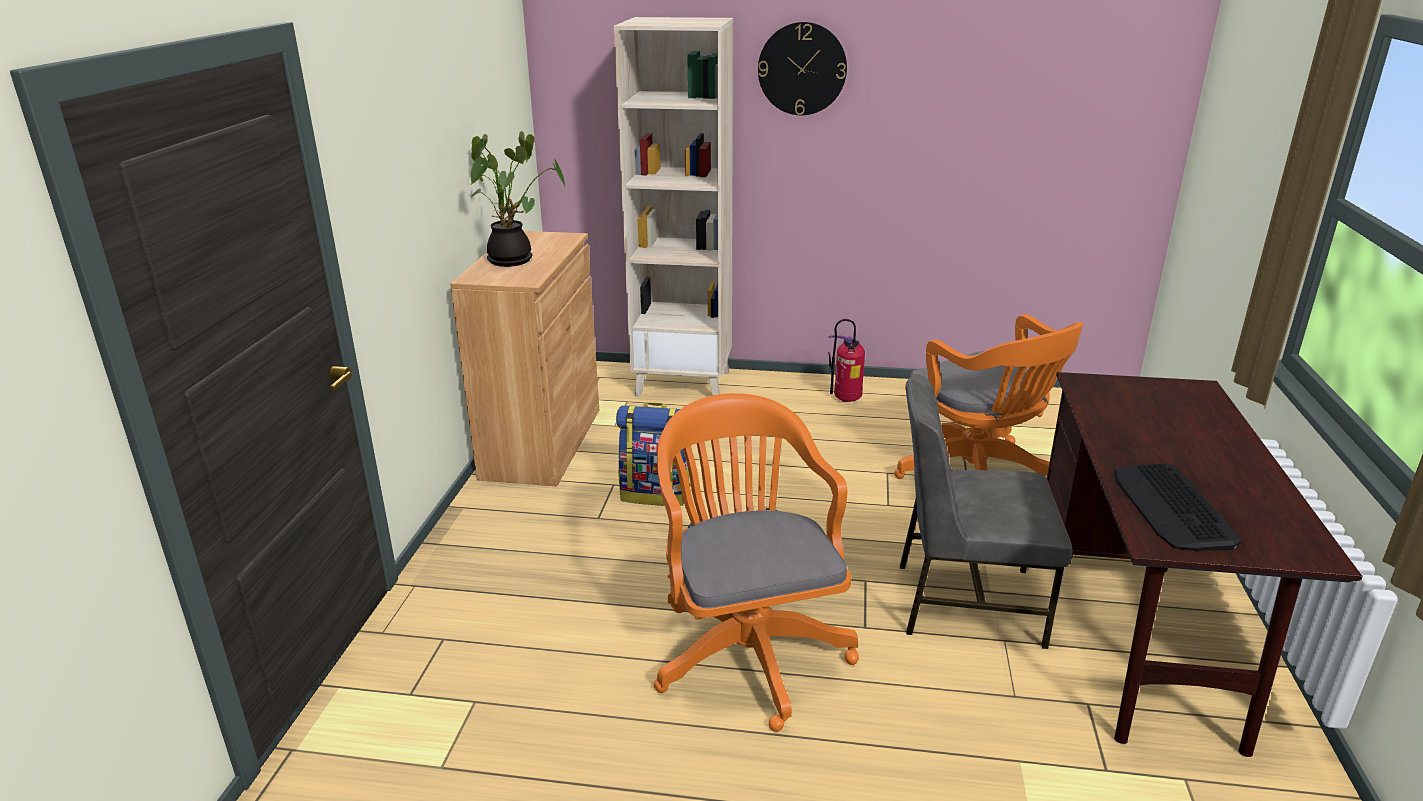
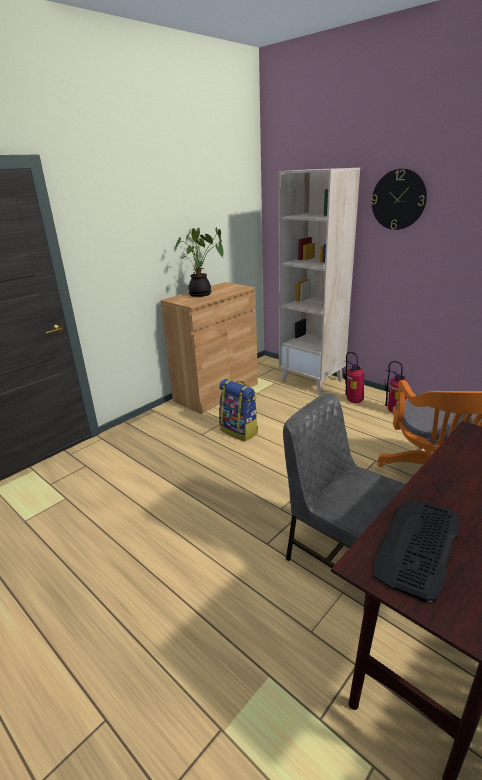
camera: 35 degrees right, 0 degrees up
orange office chair [654,393,859,732] -> none
none -> fire extinguisher [343,352,364,403]

